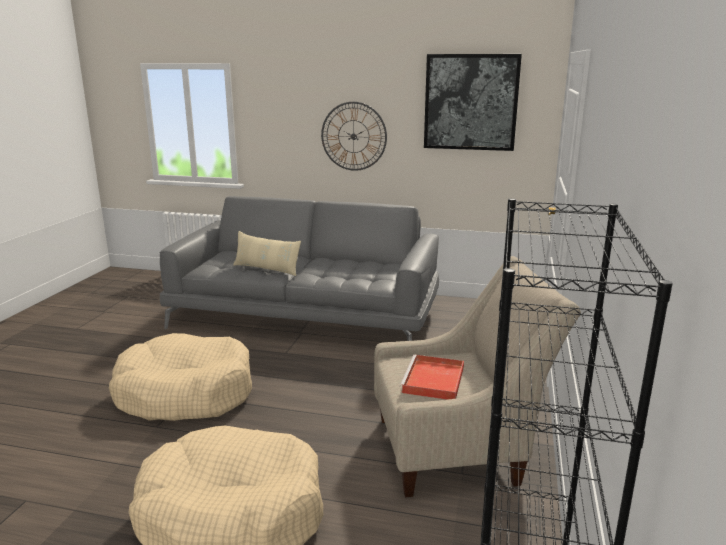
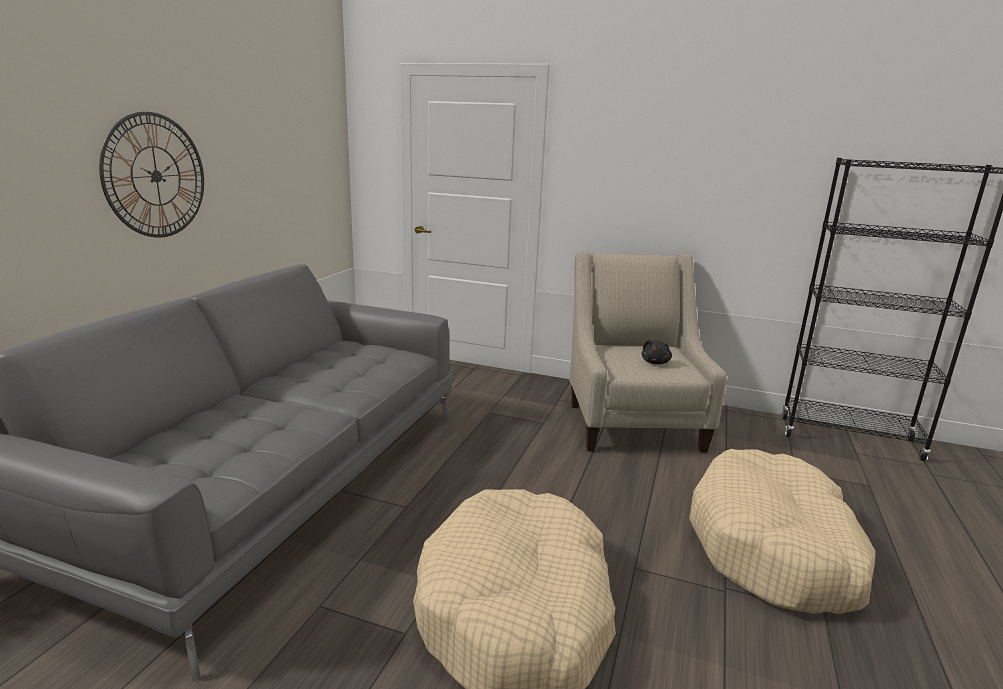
camera: 85 degrees left, 0 degrees up
beige pillow [233,231,301,276] -> none
red tray [400,355,464,400] -> black plush toy [642,340,672,364]
picture [424,54,522,151] -> none

